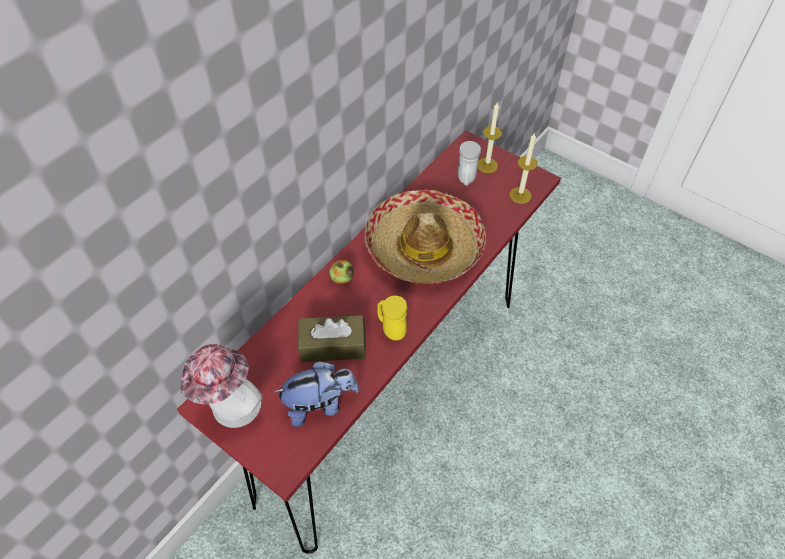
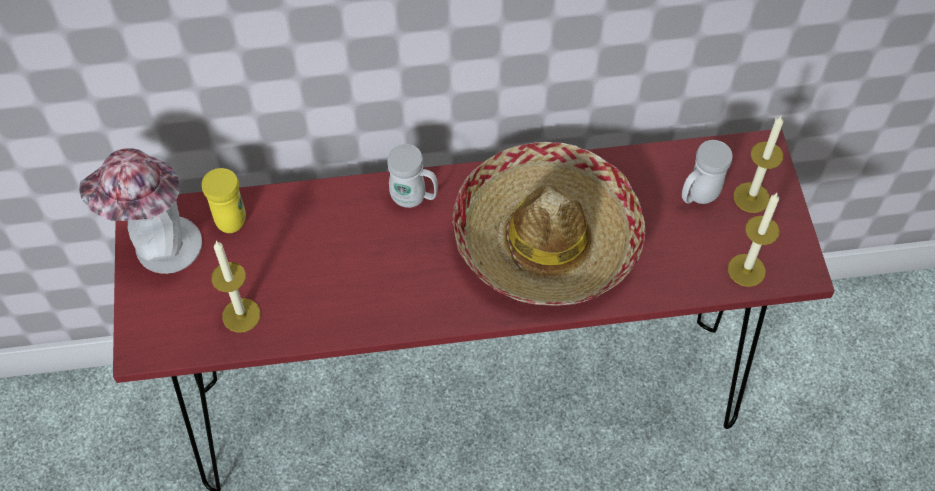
camera: 45 degrees right, 5 degrees up
plush toy [273,361,359,427] -> candle [211,240,261,333]
brown tissue box [298,315,366,362] -> none
apple [330,260,354,284] -> white mug [387,144,438,208]
yellow mug [377,296,408,340] -> yellow mug moved to [202,168,246,233]

